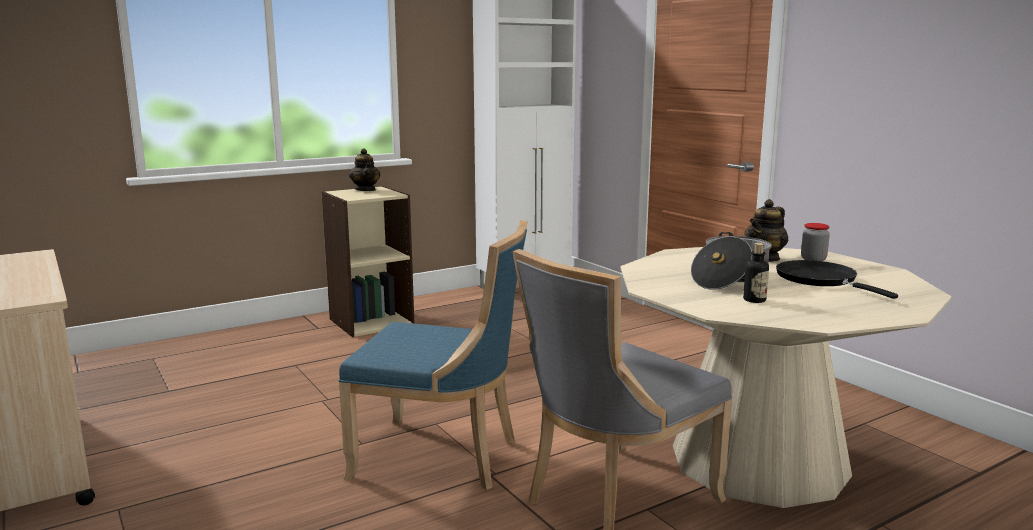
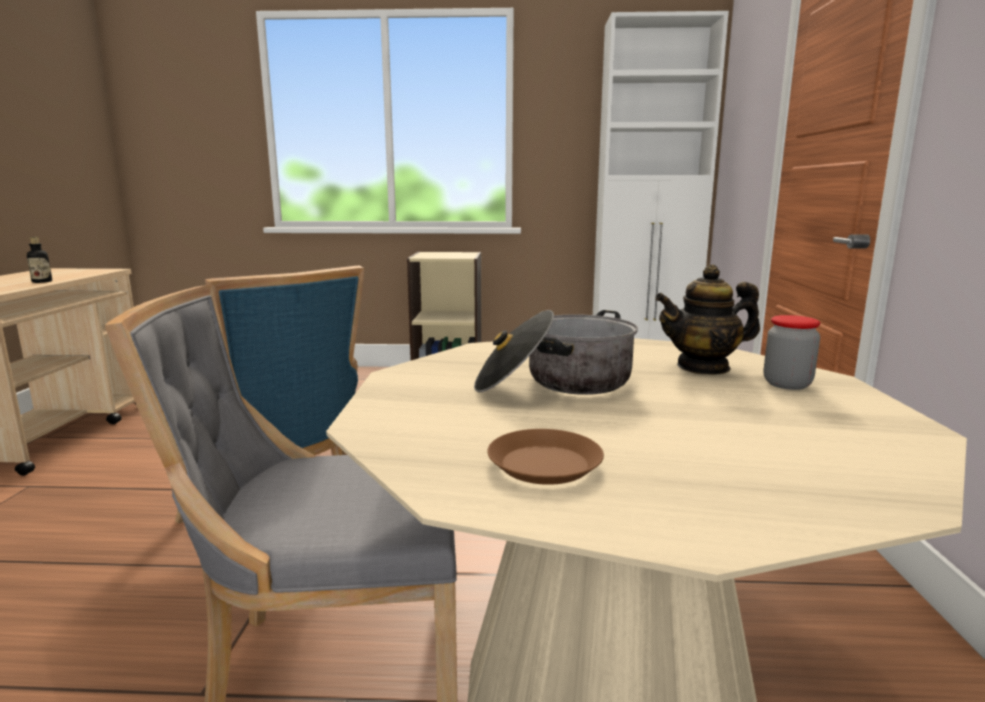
camera: 35 degrees right, 0 degrees up
teapot [349,148,380,191] -> none
bottle [743,243,769,303] -> bottle moved to [27,237,52,283]
black frying pan [776,260,898,299] -> none
none -> brown plate [487,429,604,485]

